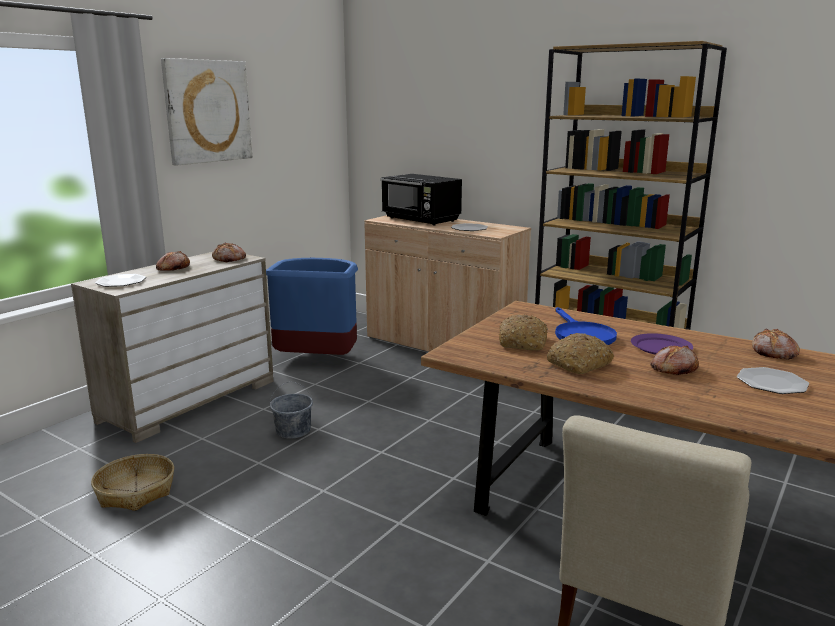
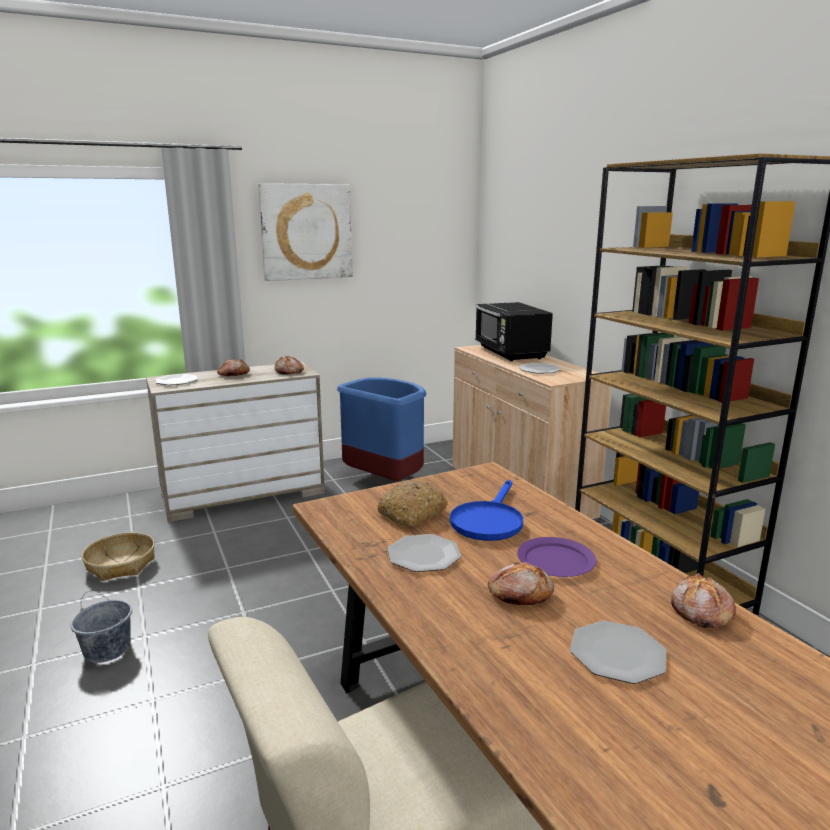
camera: 30 degrees right, 0 degrees up
grey bucket [270,382,313,439] -> grey bucket moved to [70,591,132,663]
bread [547,333,614,374] -> plate [388,534,461,572]

